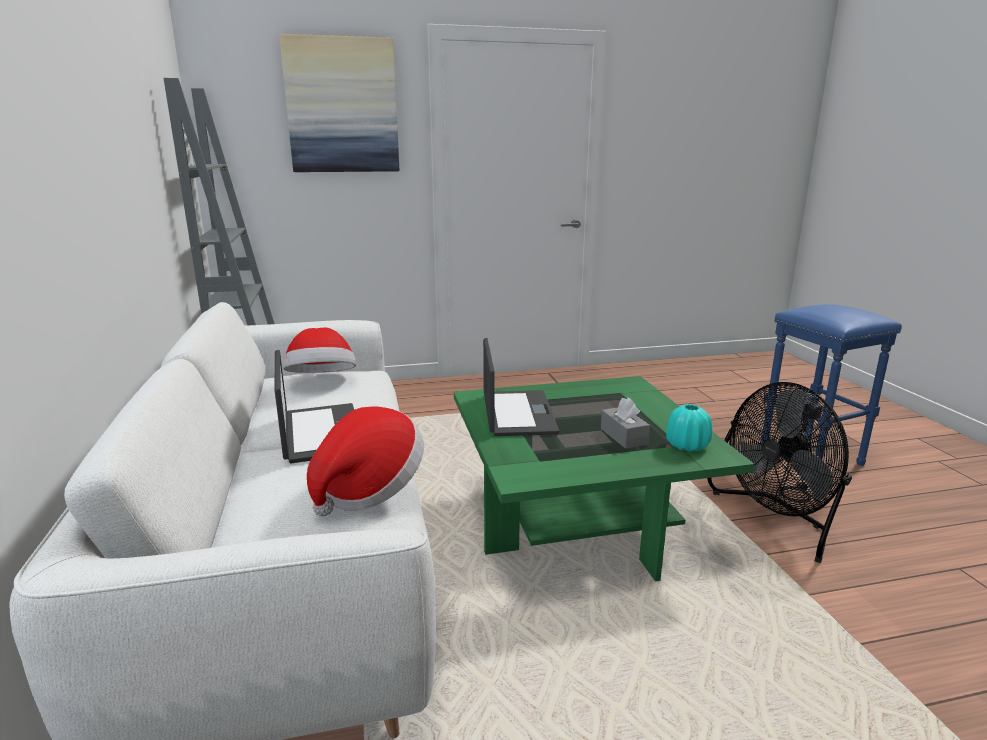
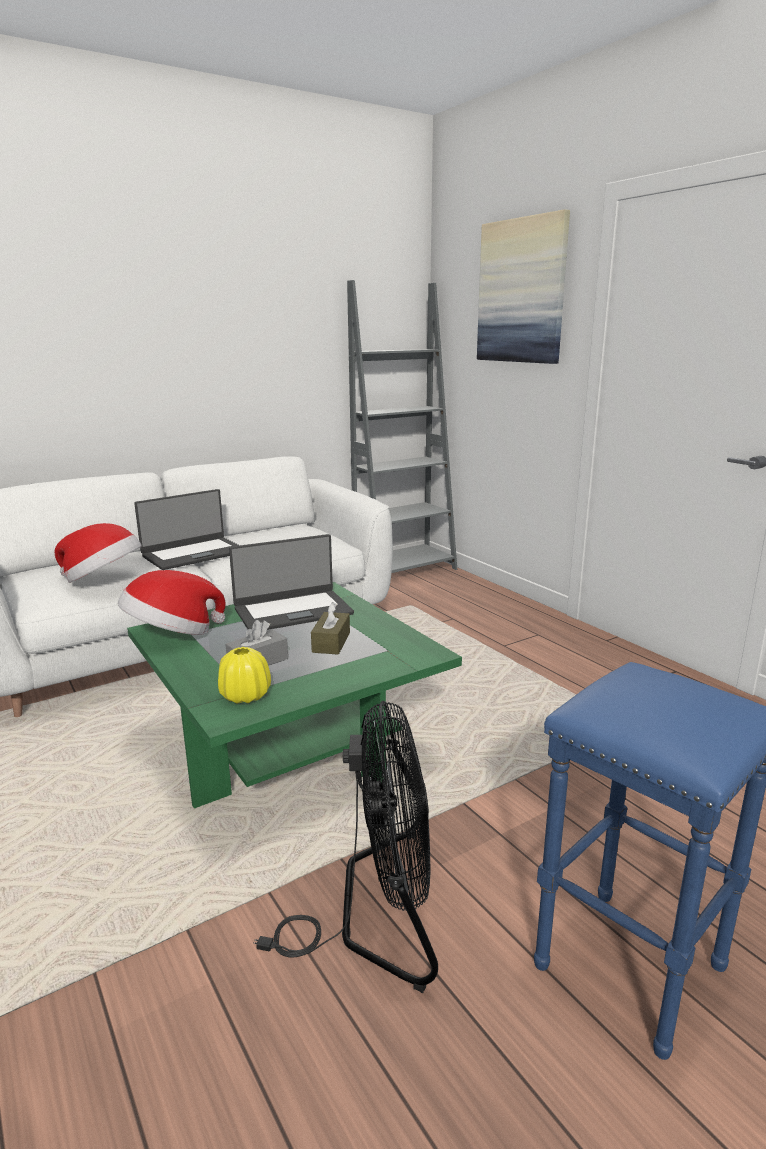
camera: 70 degrees right, 0 degrees up
hat [283,327,356,373] -> hat moved to [118,570,226,635]
turquoise vase [666,404,712,452] -> yellow vase [218,647,271,704]
black fan [707,382,852,563] -> black fan turned 135 degrees clockwise [253,701,438,993]
none -> brown tissue box [311,602,350,655]

